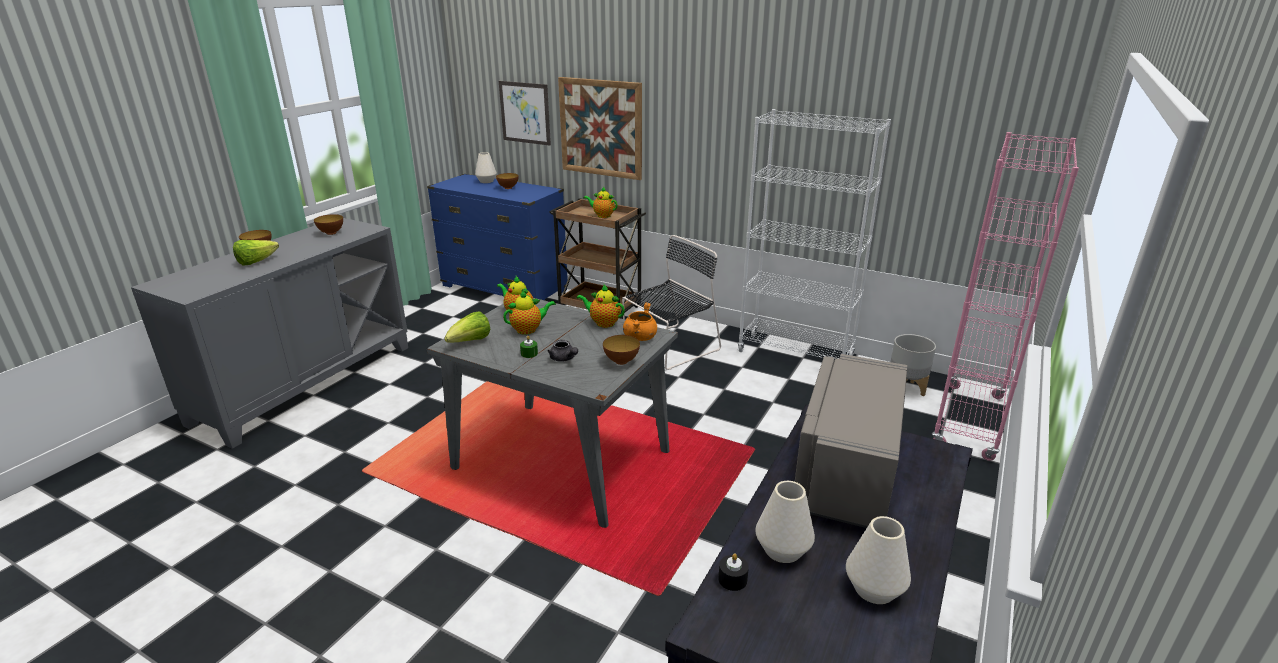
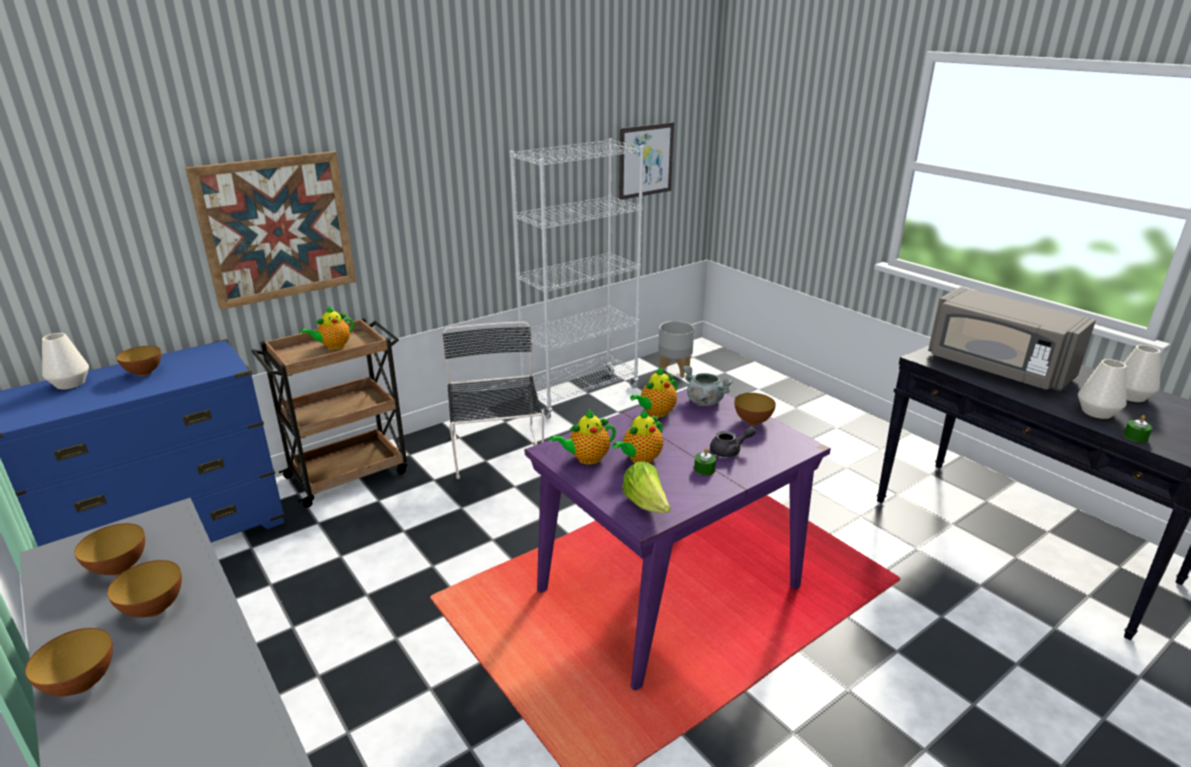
camera: 65 degrees left, 0 degrees up
lettuce [233,240,279,266] -> none
grey dining table [427,298,678,528] -> purple dining table [524,389,831,690]
picture [499,81,551,146] -> picture moved to [619,122,674,200]
teapot [503,291,556,335] -> teapot turned 135 degrees counterclockwise [612,410,663,463]
orange cooking pot [623,302,657,341] -> grey cooking pot [683,366,733,406]
black candle [718,553,749,591] -> green candle [1124,415,1153,442]
pink bookcase [932,132,1079,461] -> none
none -> bowl [107,560,182,618]

